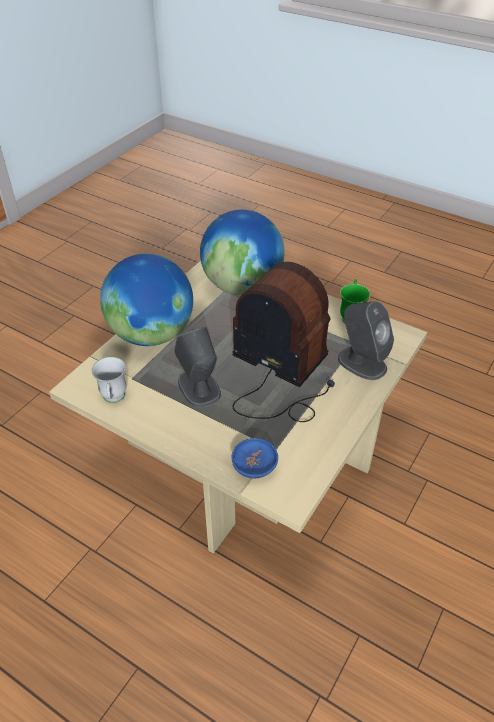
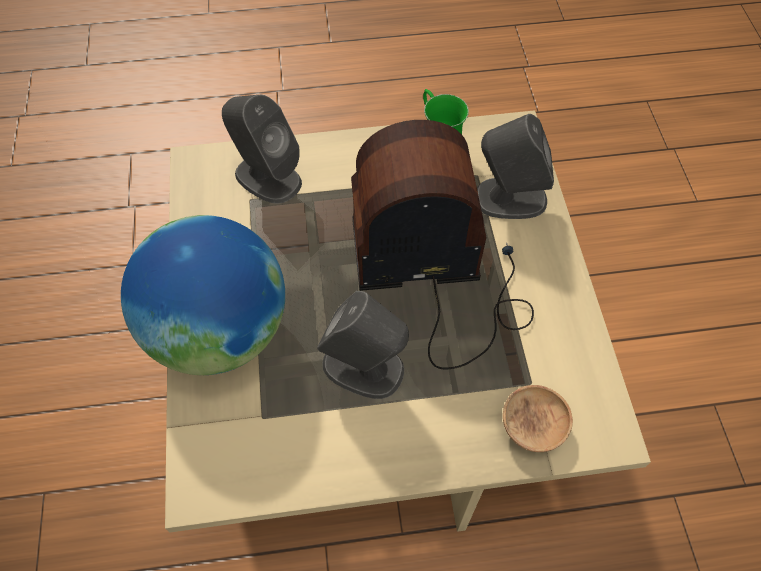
camera: 40 degrees left, 15 degrees up
white mug [92,357,126,403] -> none
globe [200,210,285,295] -> grey speaker [222,95,302,204]
blue bowl [231,438,278,478] -> brown bowl [503,385,573,452]

